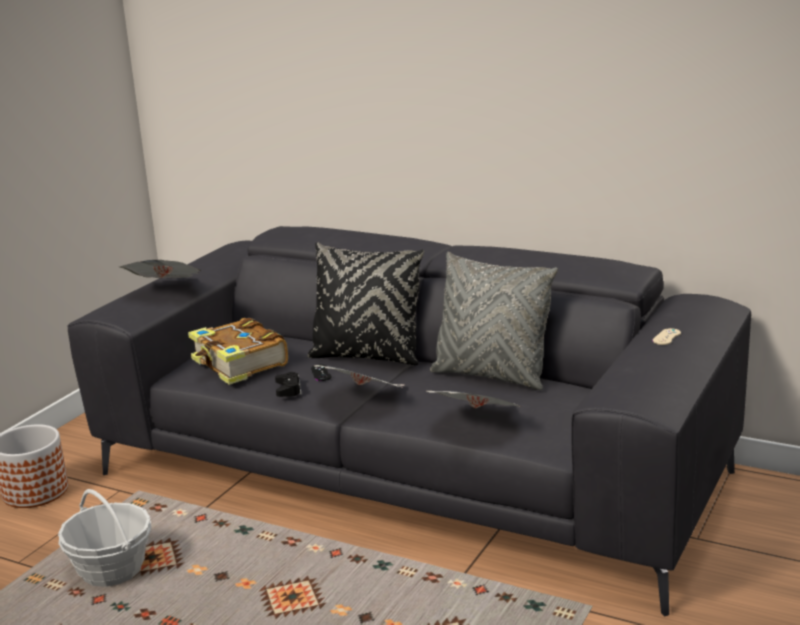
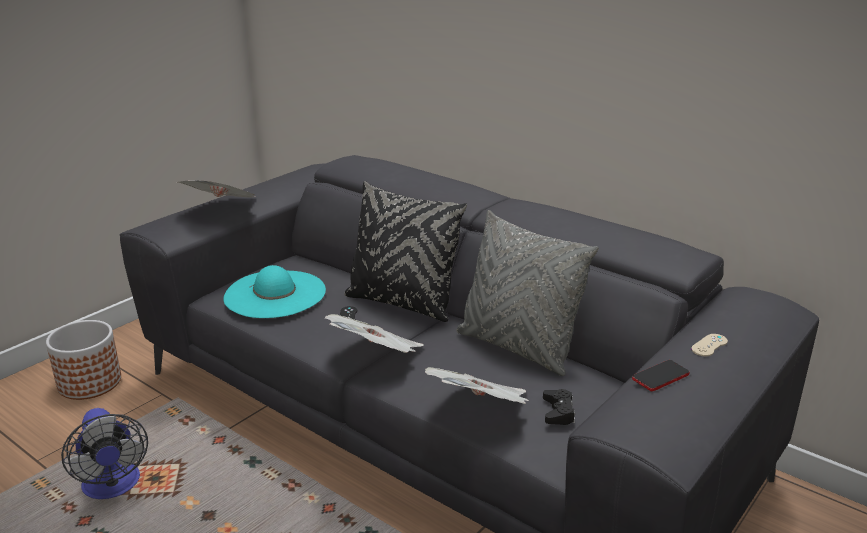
camera: 10 degrees right, 5 degrees up
basket [58,489,151,587] -> fan [61,408,148,499]
book [188,318,288,385] -> turquoise hat [223,265,326,318]
black game controller [275,372,302,397] -> black game controller moved to [543,389,575,425]
none -> phone [632,360,690,391]

